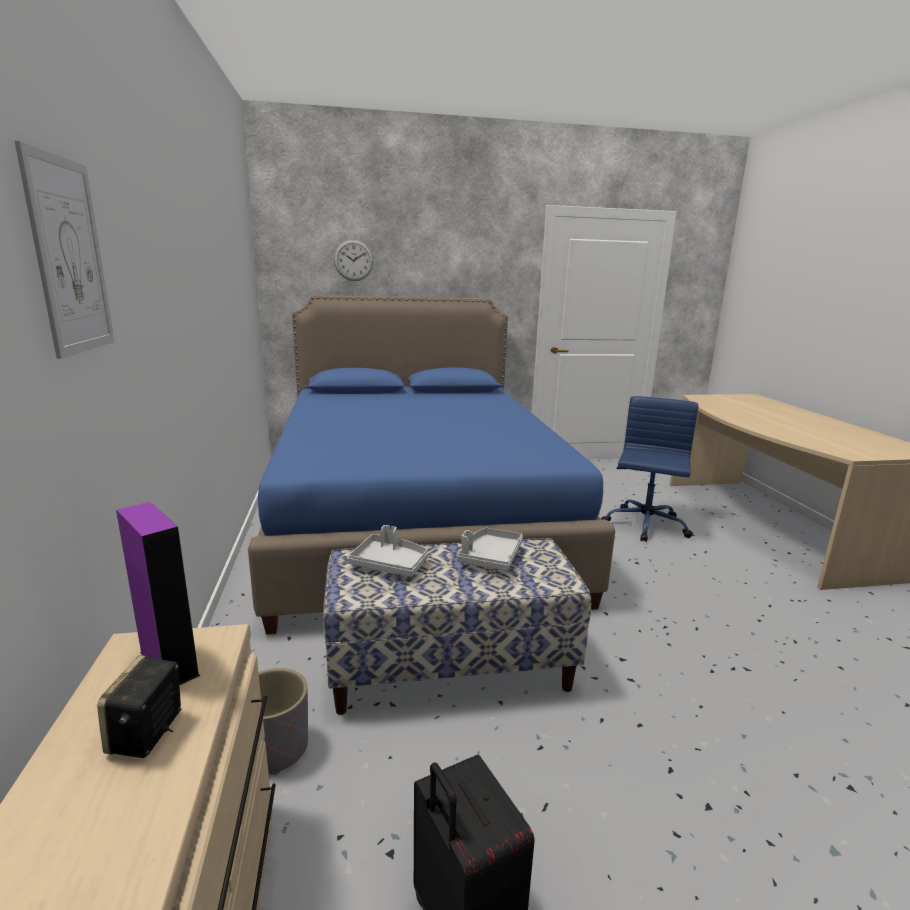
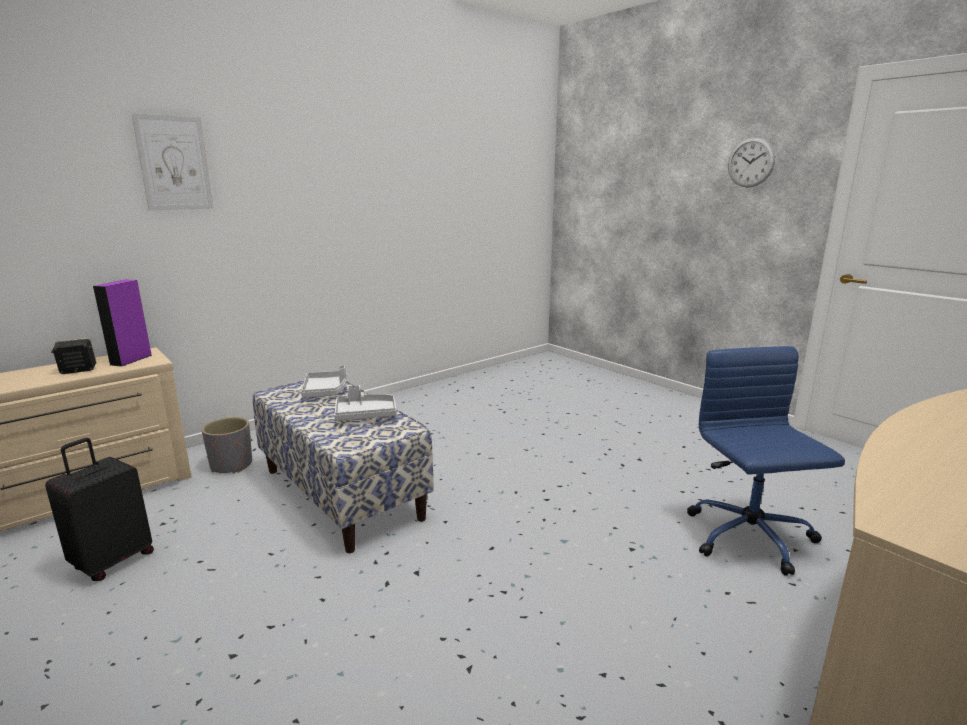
camera: 60 degrees right, 0 degrees up
blue bed [248,295,615,635] -> none
wall clock [334,240,374,281] -> wall clock moved to [728,137,775,188]
blue office chair [601,396,699,542] -> blue office chair turned 90 degrees counterclockwise [687,346,845,576]

